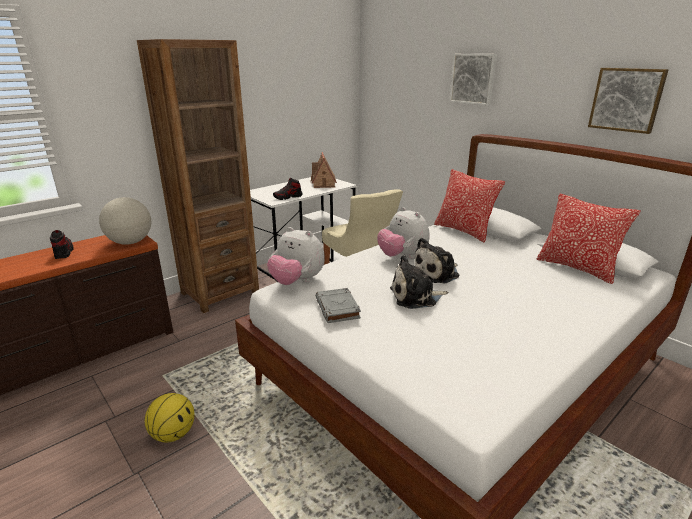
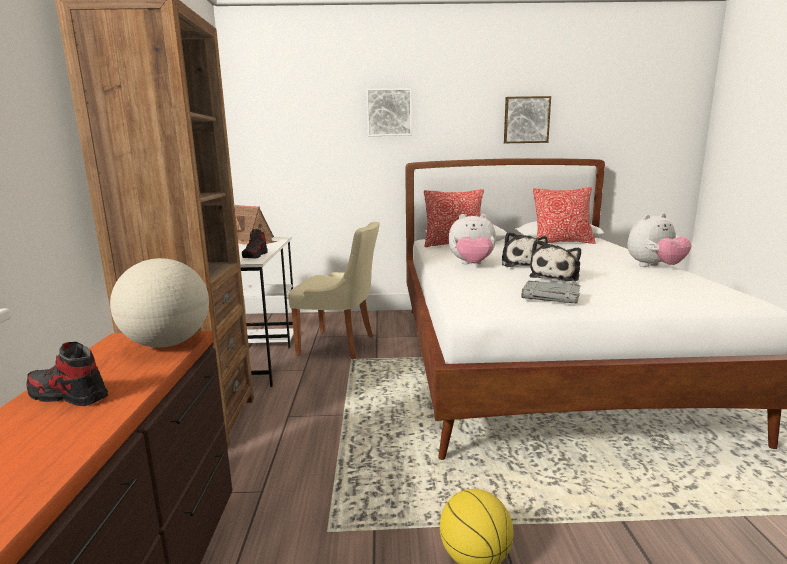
camera: 50 degrees left, 10 degrees down
plush toy [267,227,325,285] -> plush toy moved to [627,213,692,267]

